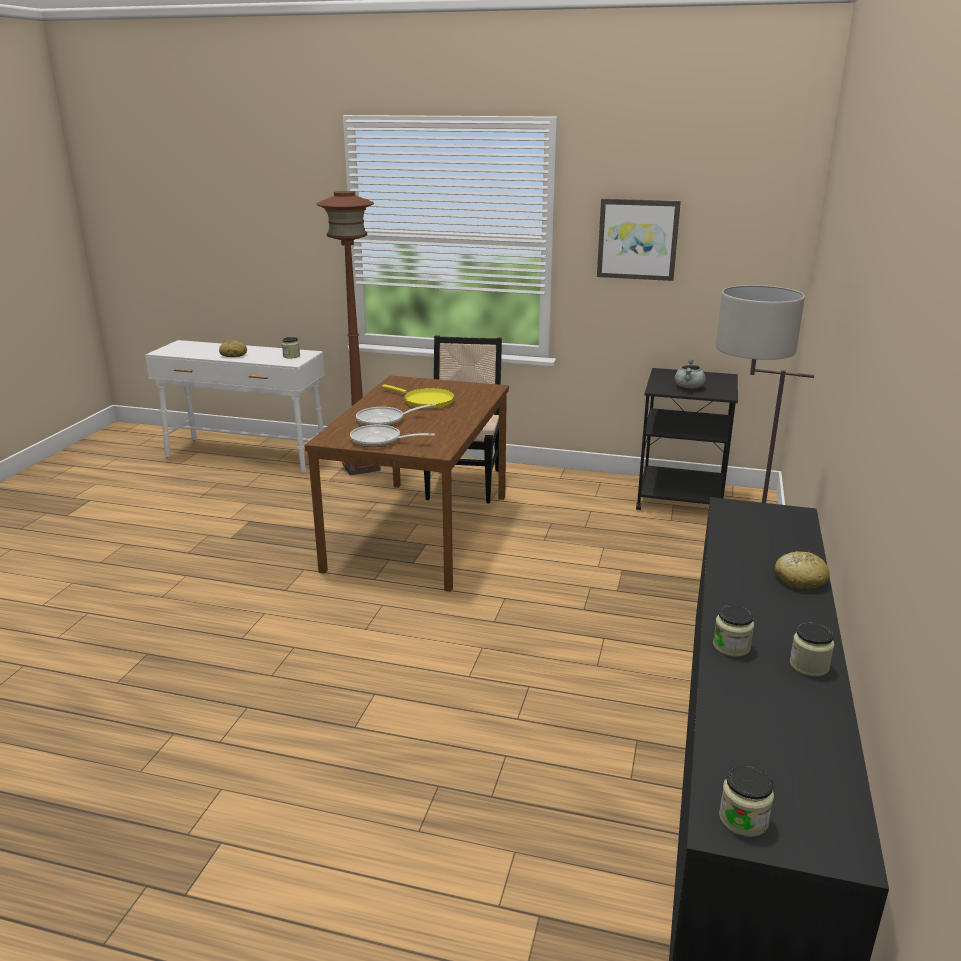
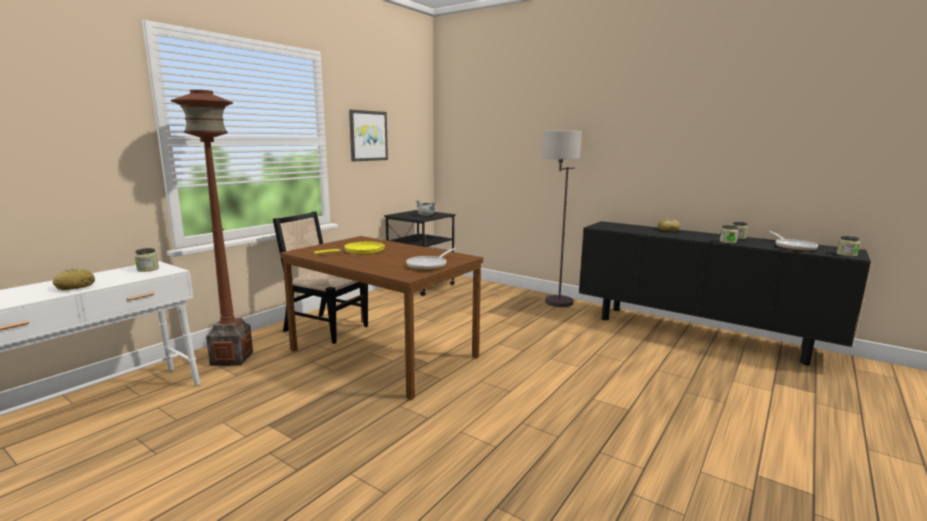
camera: 70 degrees left, 10 degrees down
frying pan [356,403,436,426] -> frying pan moved to [769,231,818,251]

